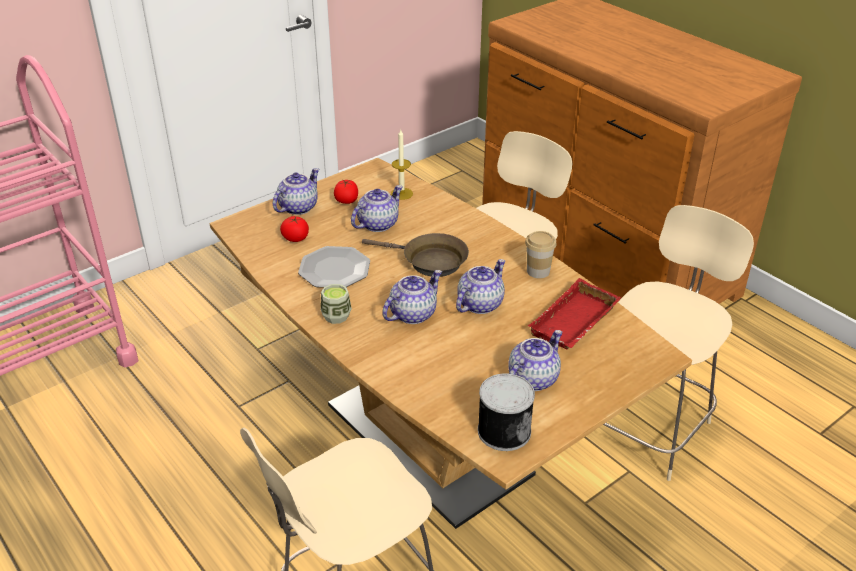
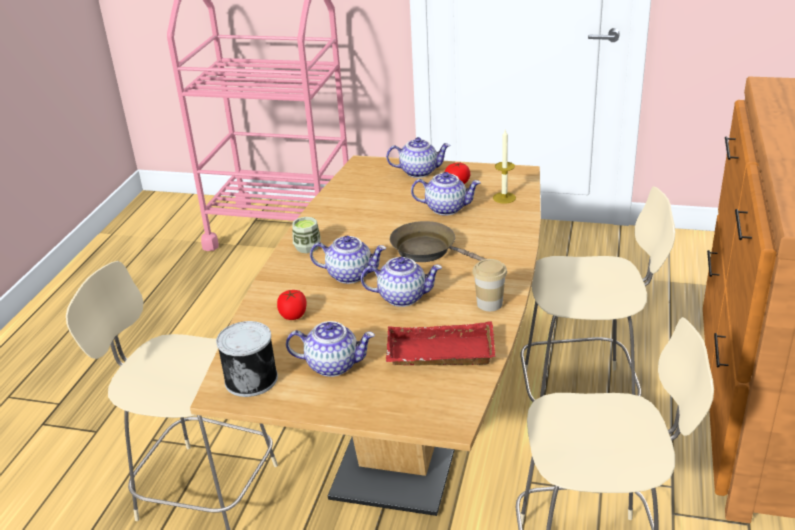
camera: 55 degrees right, 5 degrees down
tomato [280,216,309,242] -> tomato moved to [277,290,306,320]
plate [298,246,370,288] -> none
brown frying pan [362,233,469,277] -> brown frying pan turned 135 degrees clockwise [390,221,486,262]

